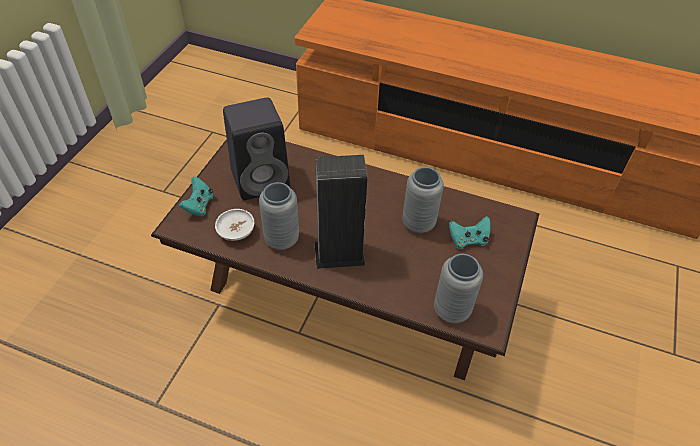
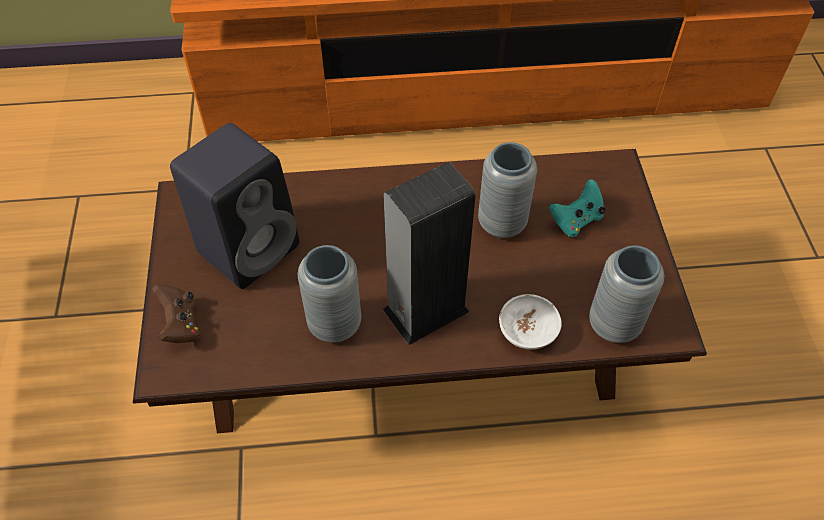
camera: 25 degrees left, 5 degrees up
turquoise game controller [179,177,213,217] -> brown game controller [152,284,200,343]
white bowl [215,209,254,241] -> white bowl moved to [499,294,562,350]

